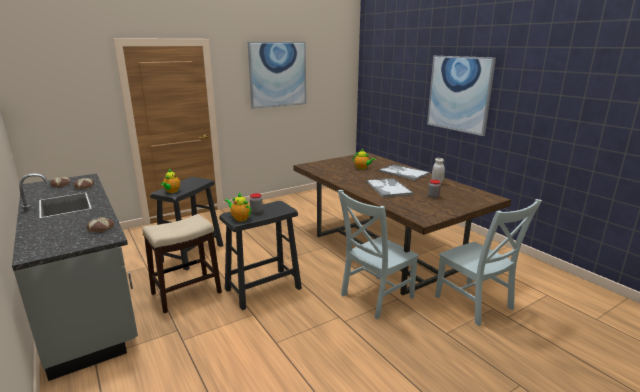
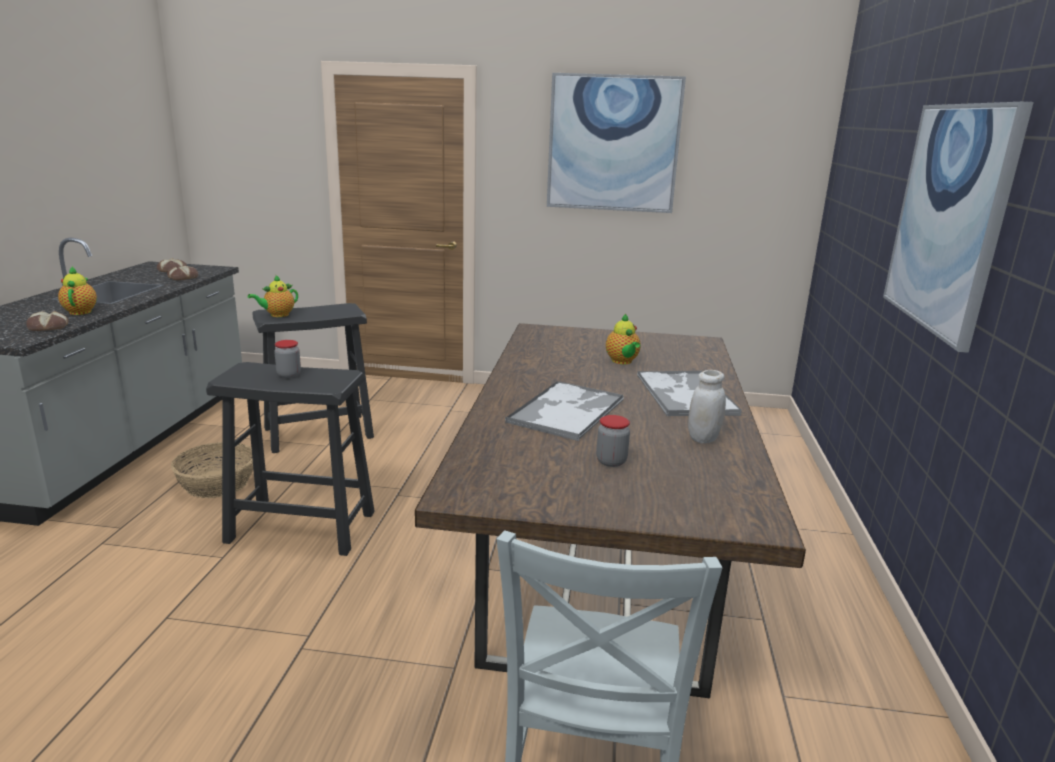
camera: 40 degrees right, 0 degrees up
stool [142,214,222,313] -> basket [171,442,253,498]
teapot [224,193,251,221] -> teapot moved to [58,266,97,315]
grey chair [338,190,419,319] -> none

